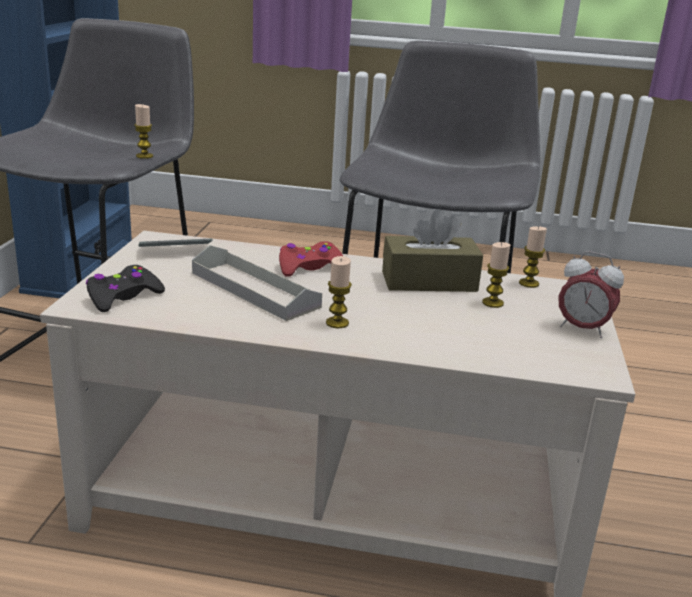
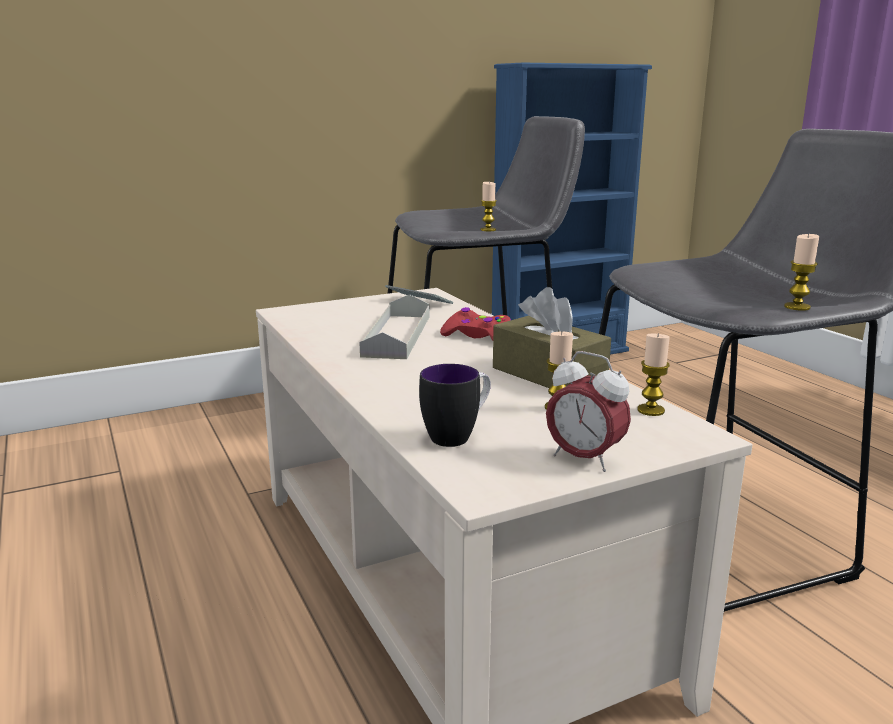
camera: 55 degrees right, 5 degrees down
black game controller [86,265,165,312] -> none
candle [326,256,352,328] -> candle moved to [784,234,819,311]
alarm clock [558,251,624,338] -> alarm clock turned 45 degrees counterclockwise [546,351,631,472]
none -> mug [419,364,491,447]

